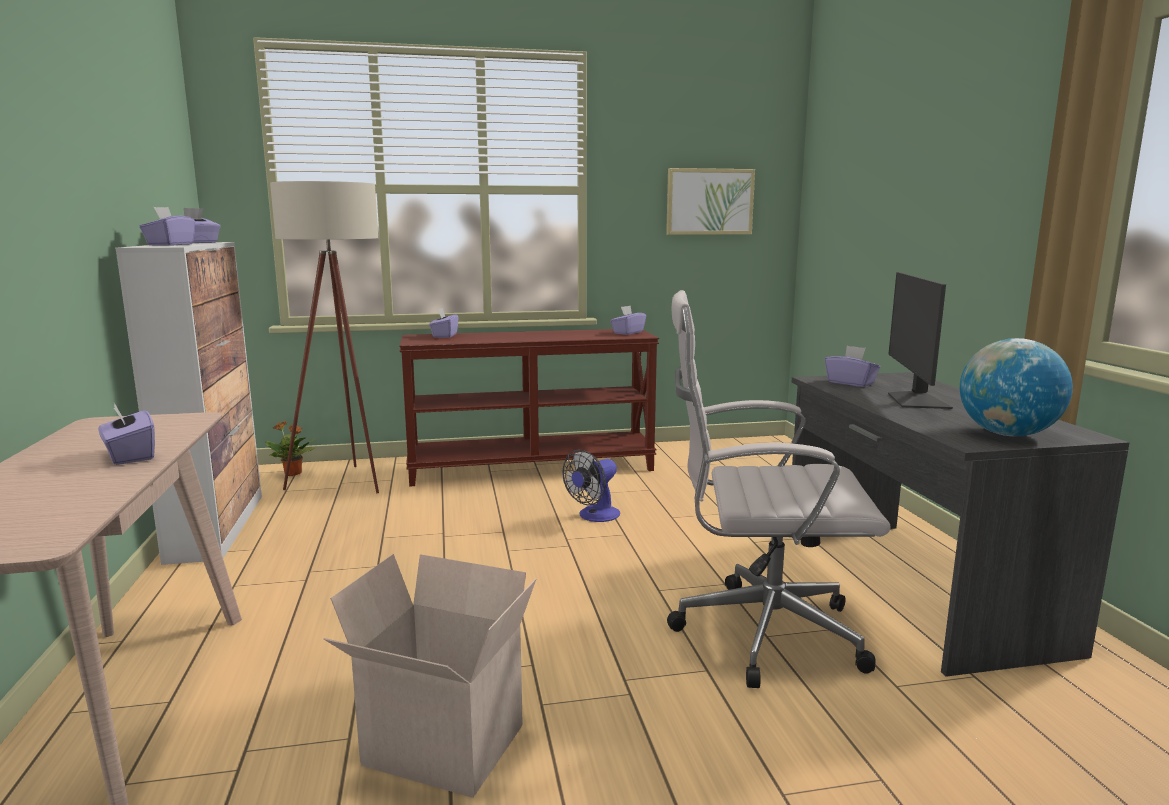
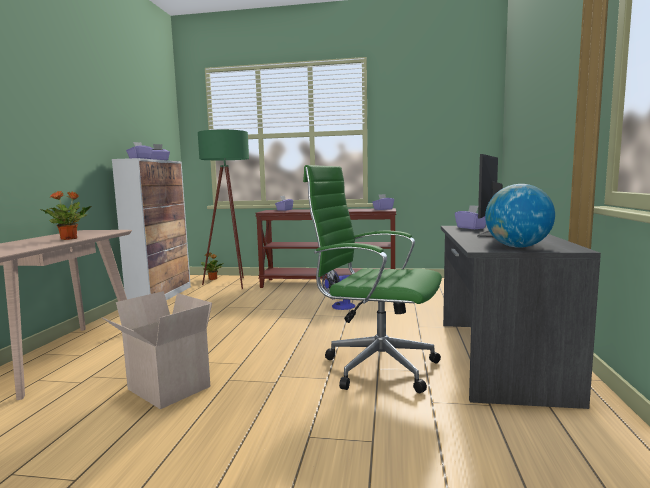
camera: 20 degrees right, 5 degrees down
purple tissue box [98,403,155,465] -> potted plant [40,191,92,240]
beige floor lamp [270,181,379,493] -> green floor lamp [198,130,249,289]
picture [666,168,755,235] -> none
white office chair [667,290,891,688] -> green office chair [303,165,442,393]

